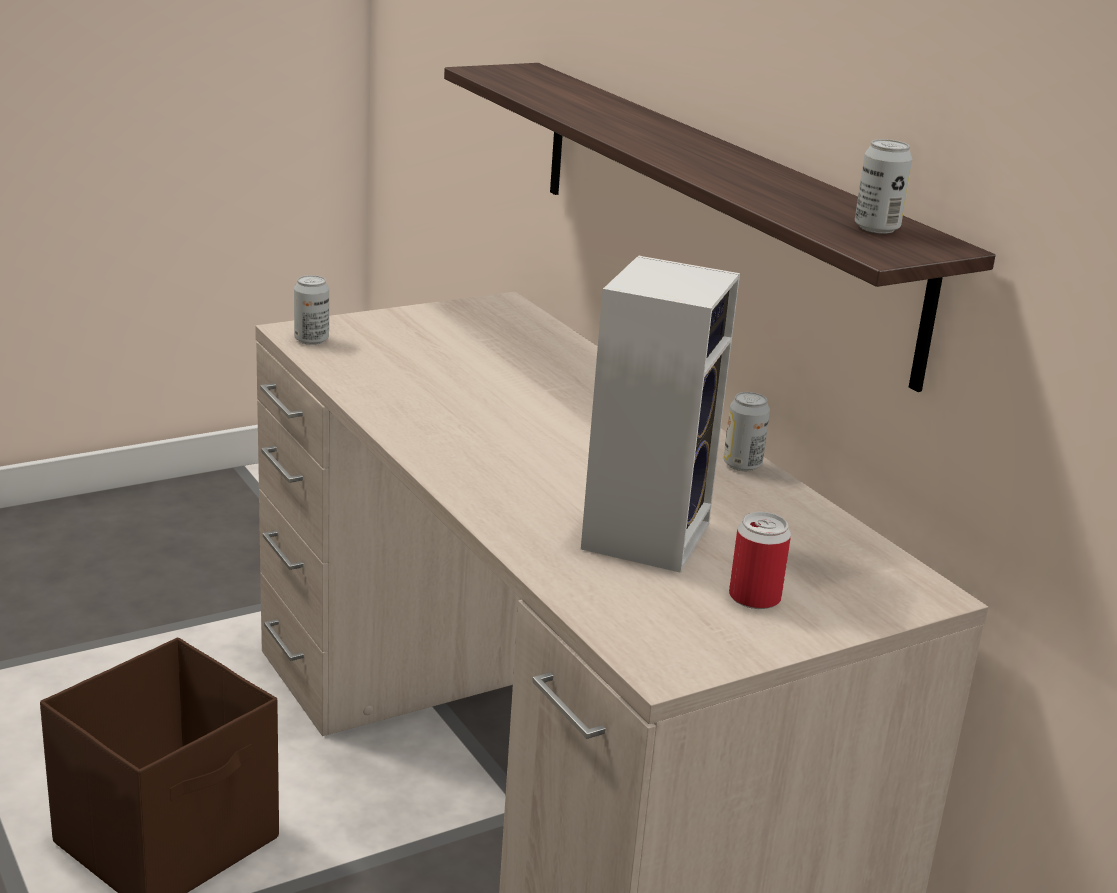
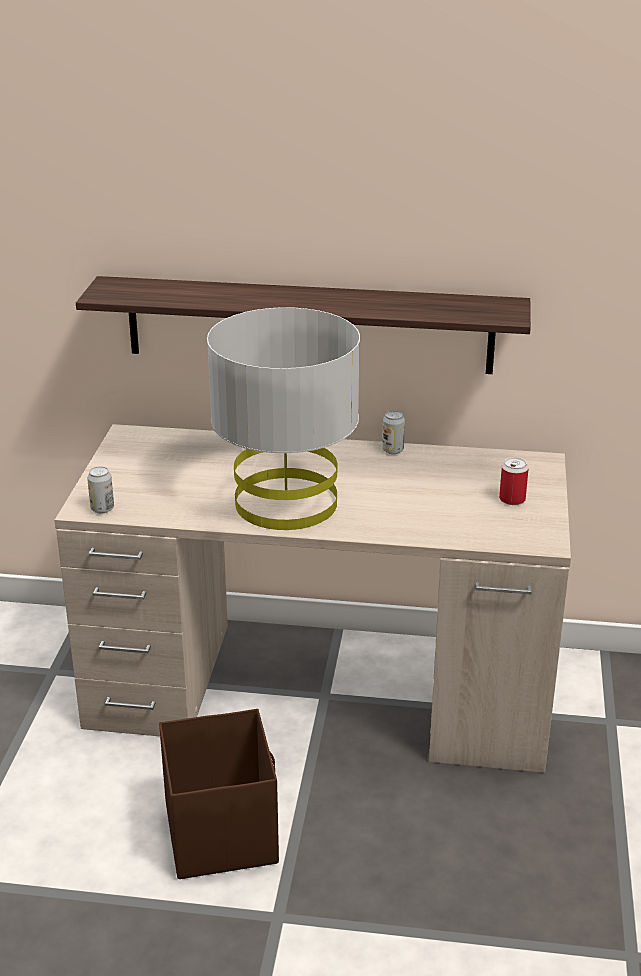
camera: 50 degrees left, 5 degrees up
speaker [581,256,740,573] -> none
can [855,139,912,234] -> none
none -> grey table lamp [207,307,360,530]

